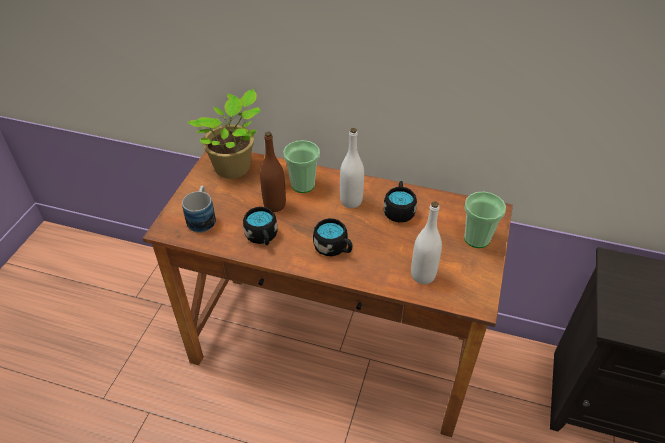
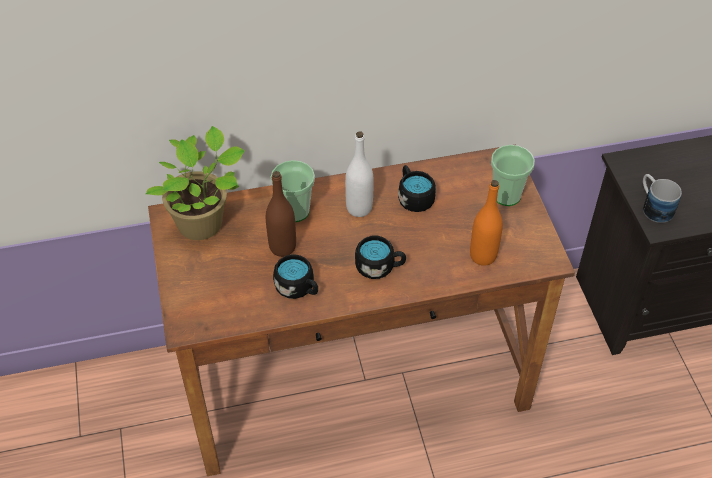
camera: 30 degrees left, 5 degrees up
mug [182,186,216,233] -> mug moved to [643,174,682,223]
white bottle [411,201,442,284] -> orange bottle [470,180,503,266]

